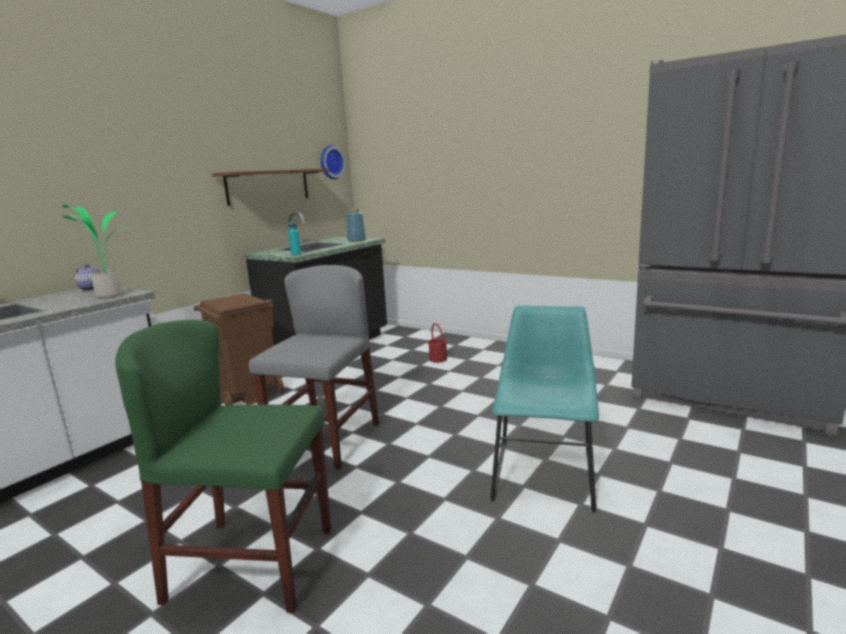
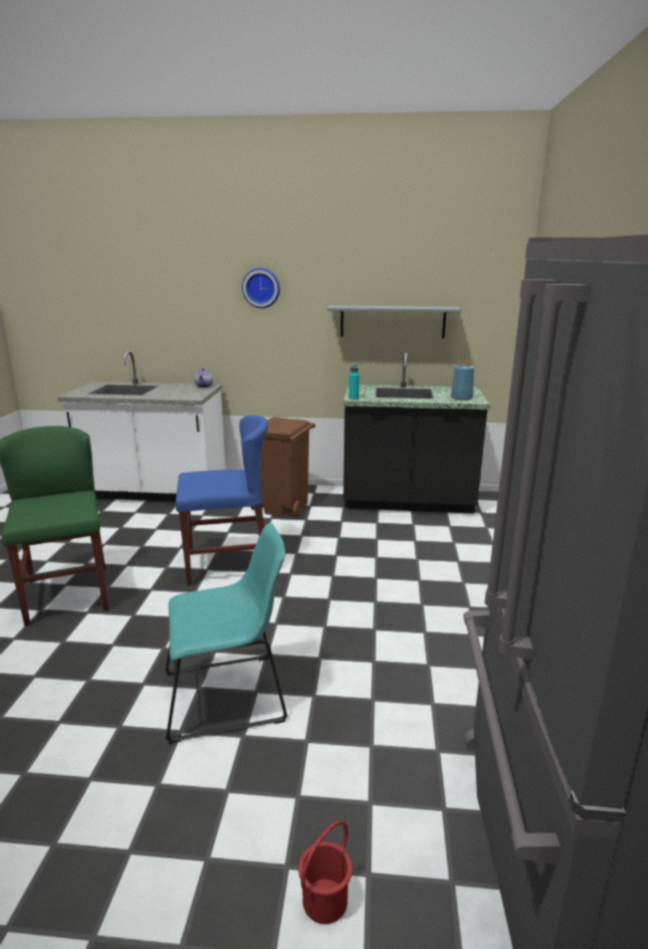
camera: 60 degrees right, 5 degrees up
potted plant [62,205,128,298] -> none
brown shelf [212,169,330,206] -> grey shelf [327,305,462,338]
grey chair [249,265,379,469] -> blue chair [175,415,268,586]
wall clock [321,145,345,179] -> wall clock moved to [242,268,280,308]
red bucket [427,323,448,363] -> red bucket moved to [298,820,352,924]

